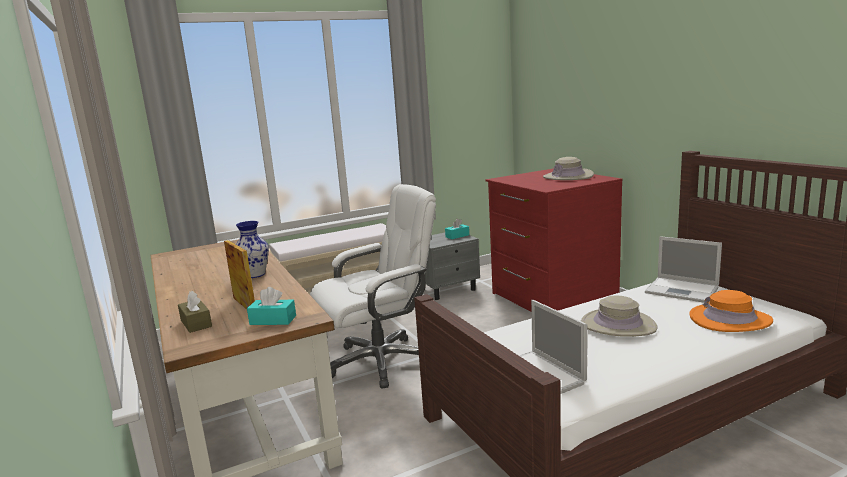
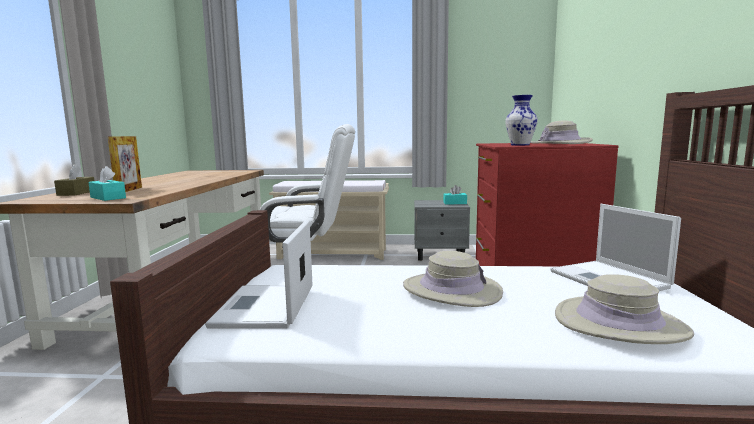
camera: 30 degrees right, 5 degrees down
vase [236,221,269,278] -> vase moved to [505,95,538,145]
orange hat [689,290,773,332] -> beige hat [555,274,694,344]

